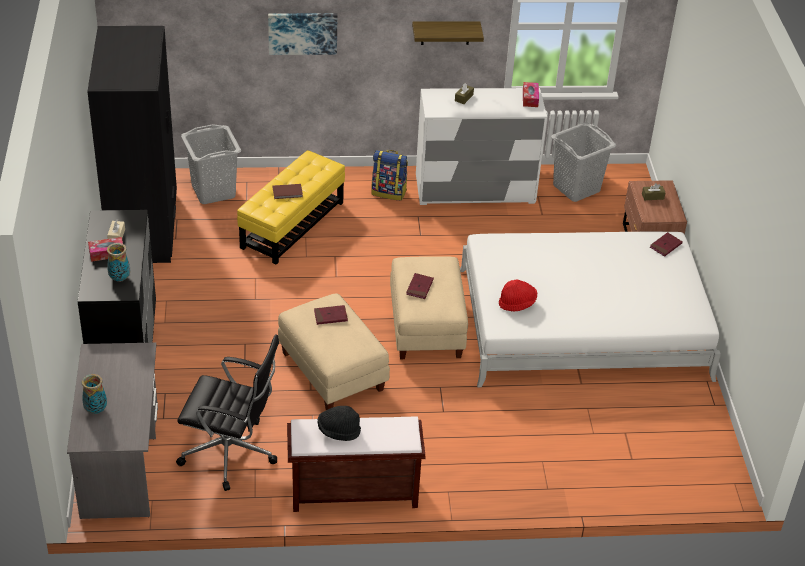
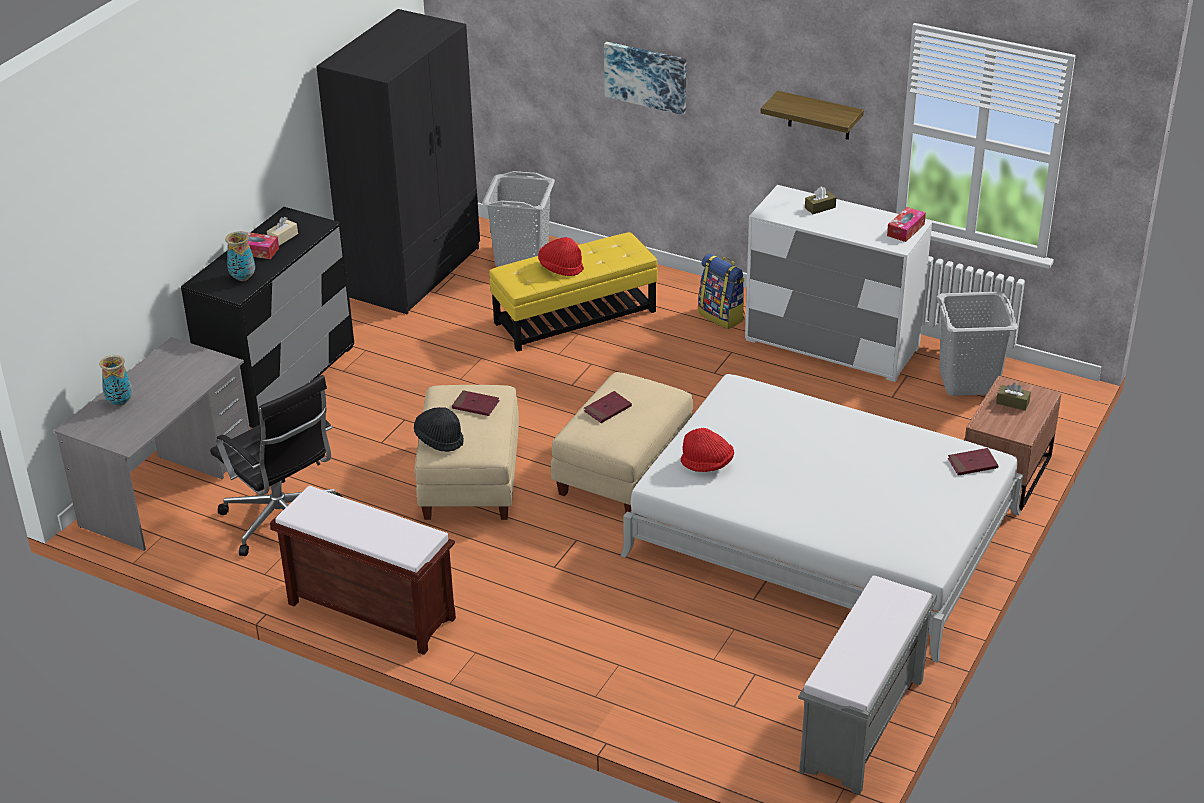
camera: 35 degrees right, 5 degrees down
brown book [273,184,303,199] -> red hat [538,237,584,276]
black hat [318,406,361,441] -> black hat moved to [414,407,464,452]
none -> grey bench [798,576,937,795]

